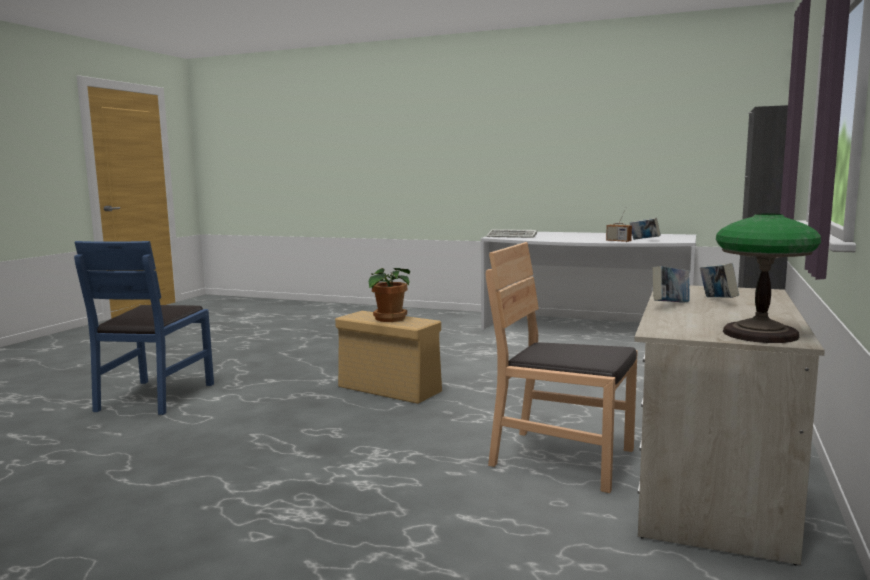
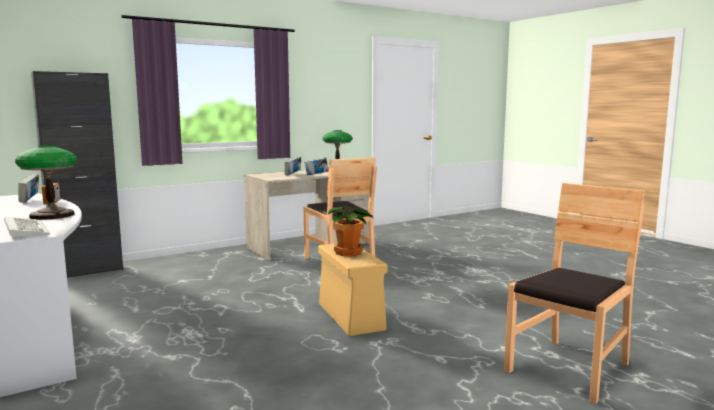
camera: 145 degrees left, 0 degrees up
blue chair [74,241,214,415] -> brown chair [504,183,645,404]
none -> table lamp [15,145,77,220]

